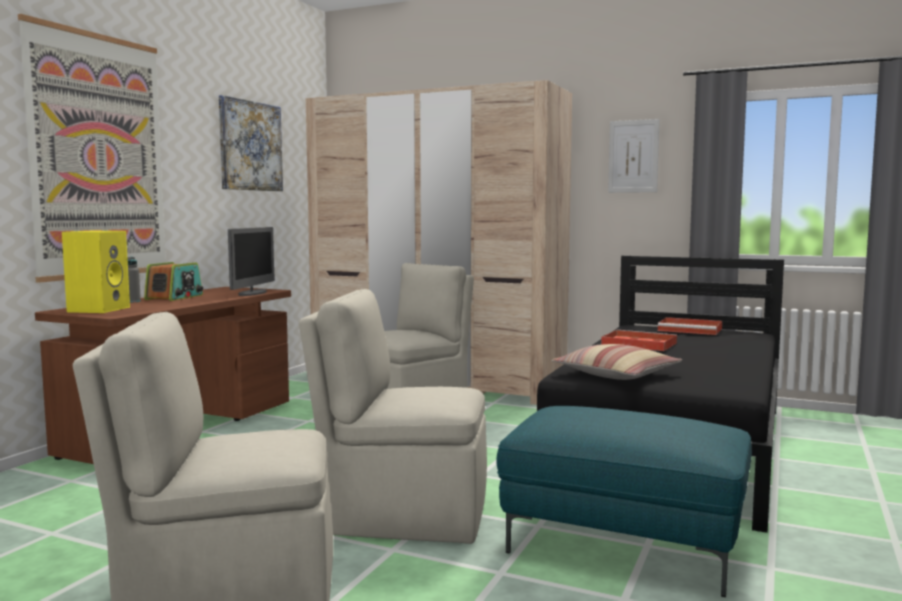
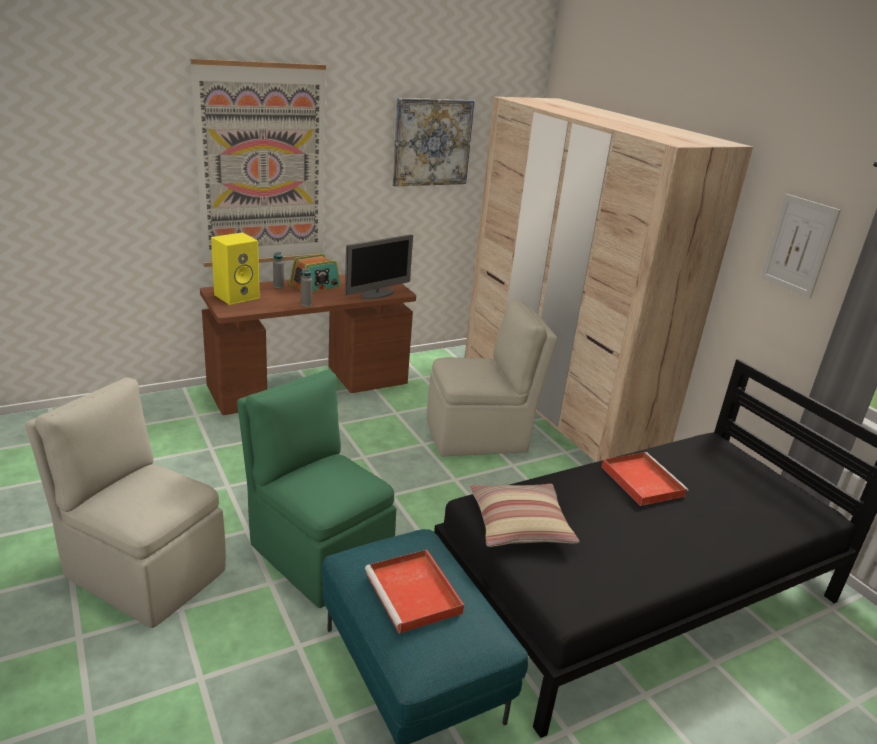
camera: 35 degrees right, 20 degrees up
beige chair [299,289,487,544] -> green chair [237,370,396,608]
red tray [658,317,722,335] -> red tray moved to [365,550,464,633]
none -> grey bottle [301,268,312,306]

